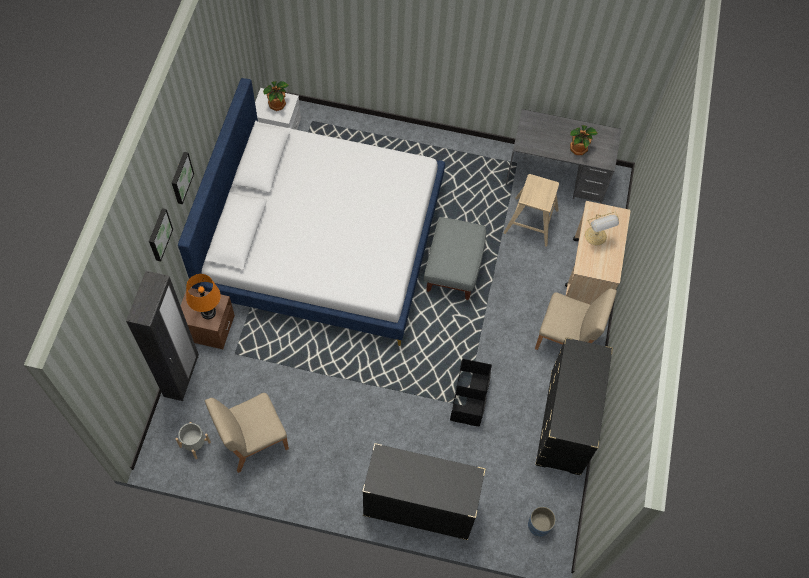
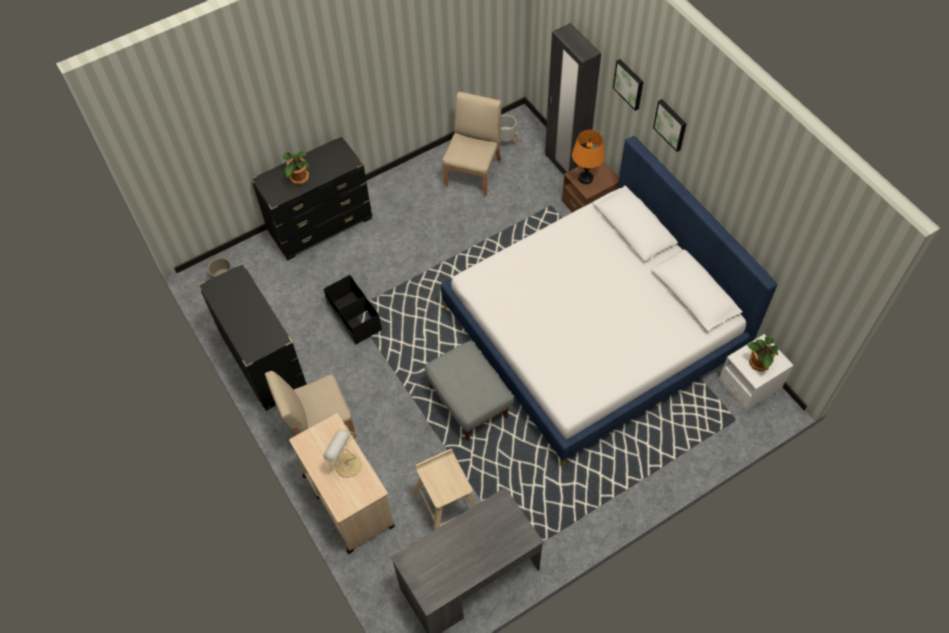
camera: 140 degrees right, 5 degrees down
potted plant [570,125,597,155] -> potted plant moved to [283,152,309,185]

